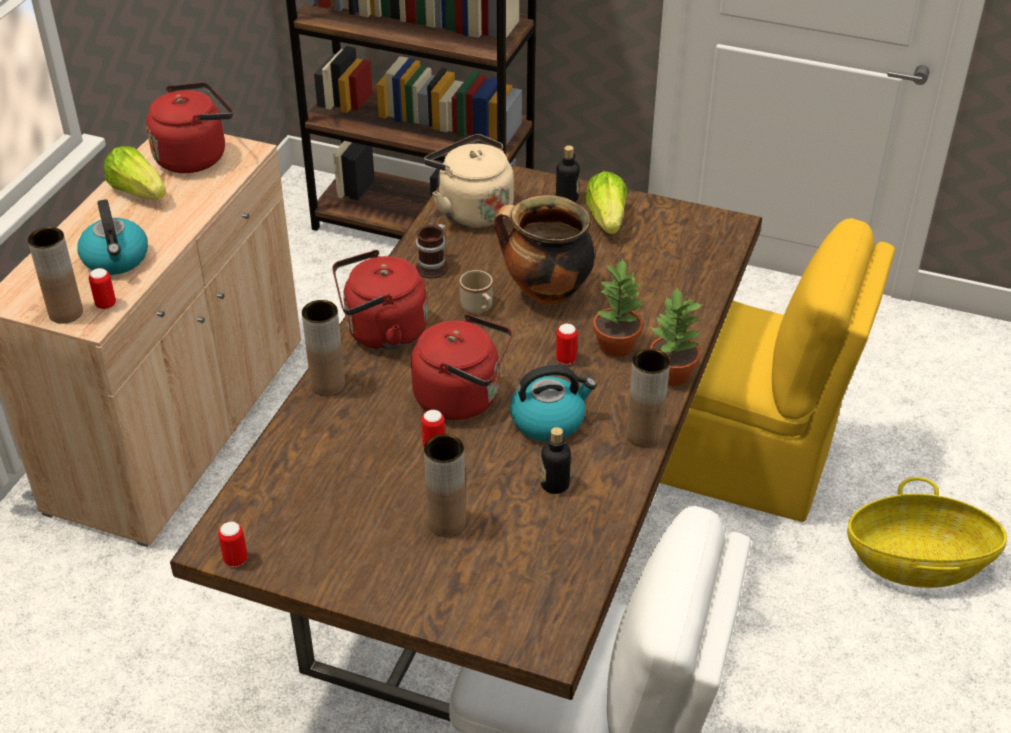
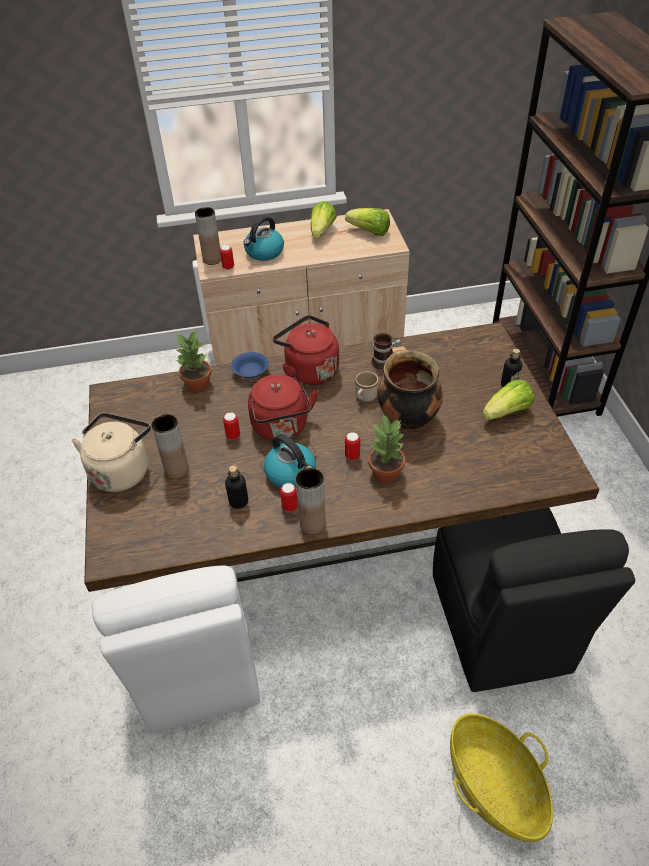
camera: 60 degrees right, 5 degrees up
red kettle [146,82,233,173] -> lettuce [345,208,390,236]
can [218,521,248,567] -> can moved to [280,483,298,512]
brown vase [302,300,345,396] -> blue bowl [231,352,269,378]
beige kettle [424,134,514,228] -> beige kettle moved to [71,413,151,492]
potted plant [650,286,703,386] -> potted plant moved to [175,331,212,392]
yellow chair [660,218,895,522] -> black chair [433,508,635,692]

